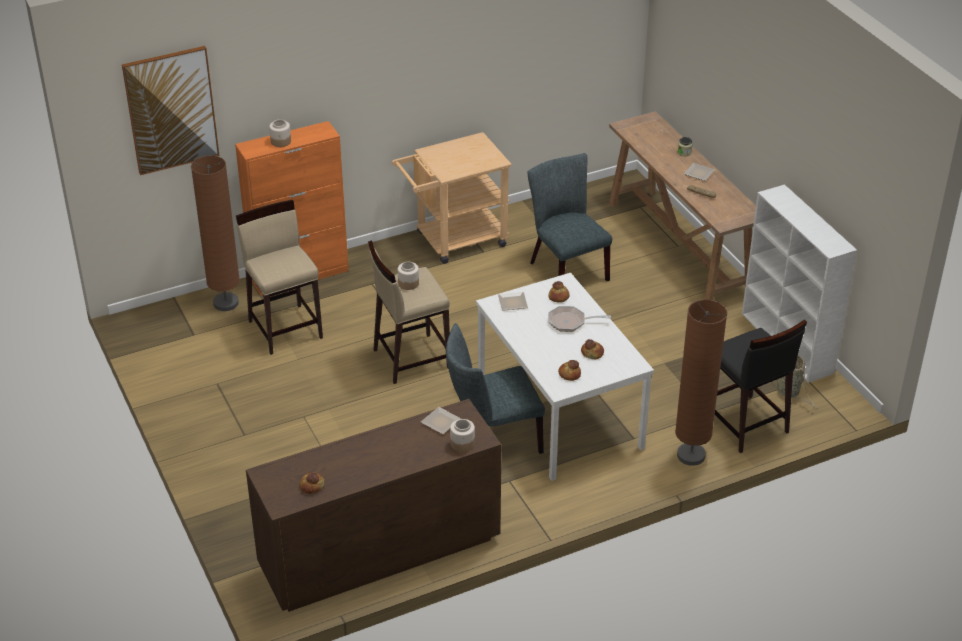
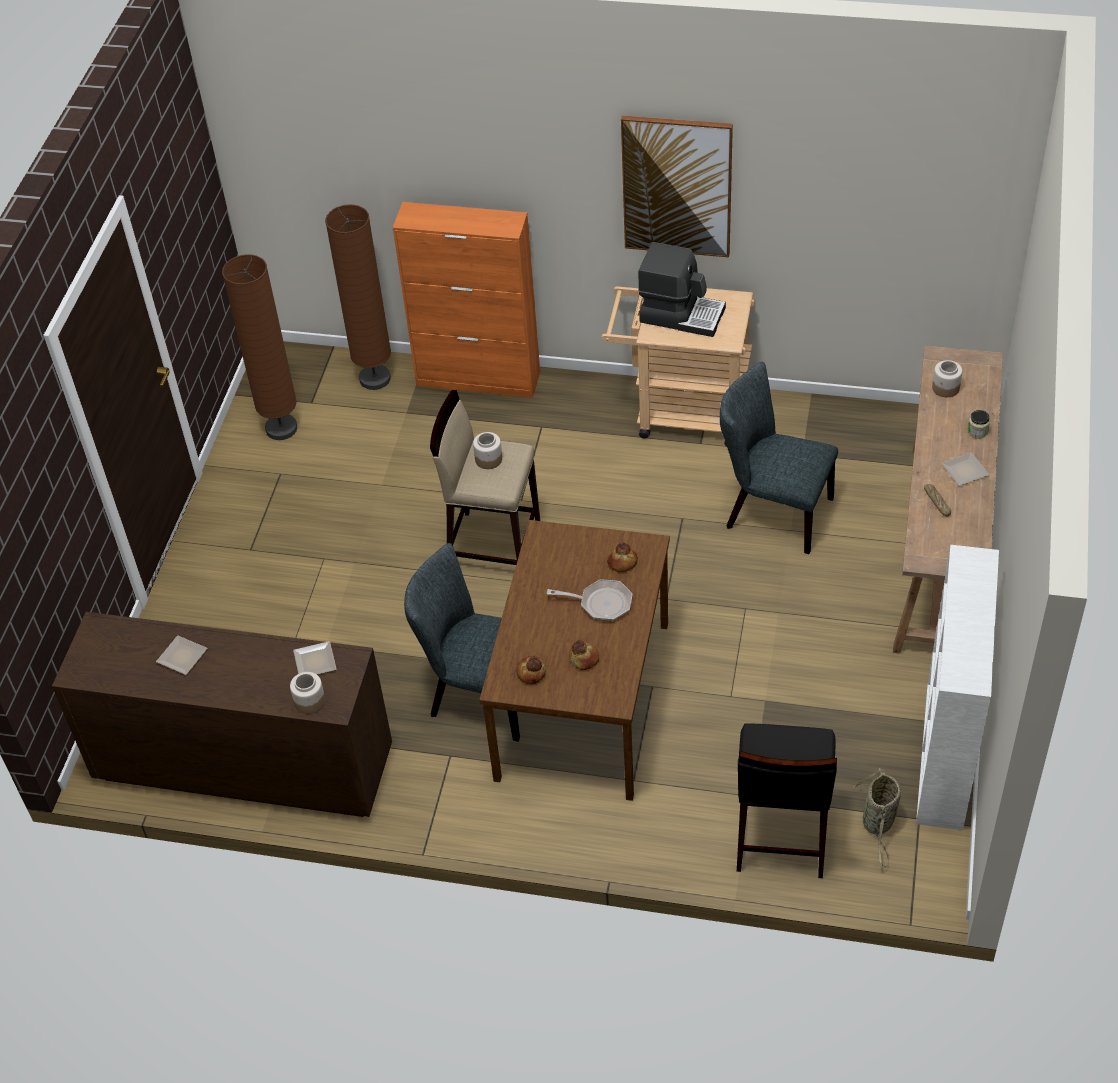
camera: 40 degrees right, 10 degrees up
picture [122,46,219,175] -> picture moved to [621,115,733,257]
beige stool [236,200,323,355] -> none
jar [269,119,291,147] -> jar moved to [932,360,962,397]
bread [300,472,324,494] -> none
white dining table [476,273,654,481] -> brown dining table [479,520,670,801]
plate [498,292,528,311] -> plate moved to [156,636,208,675]
grey chair [528,153,612,281] -> grey chair turned 75 degrees counterclockwise [720,362,838,554]
frying pan [548,306,611,332] -> frying pan turned 150 degrees clockwise [547,579,633,621]
brown floor lamp [675,300,727,466] -> brown floor lamp moved to [222,254,297,440]
none -> coffee machine [638,242,726,337]

